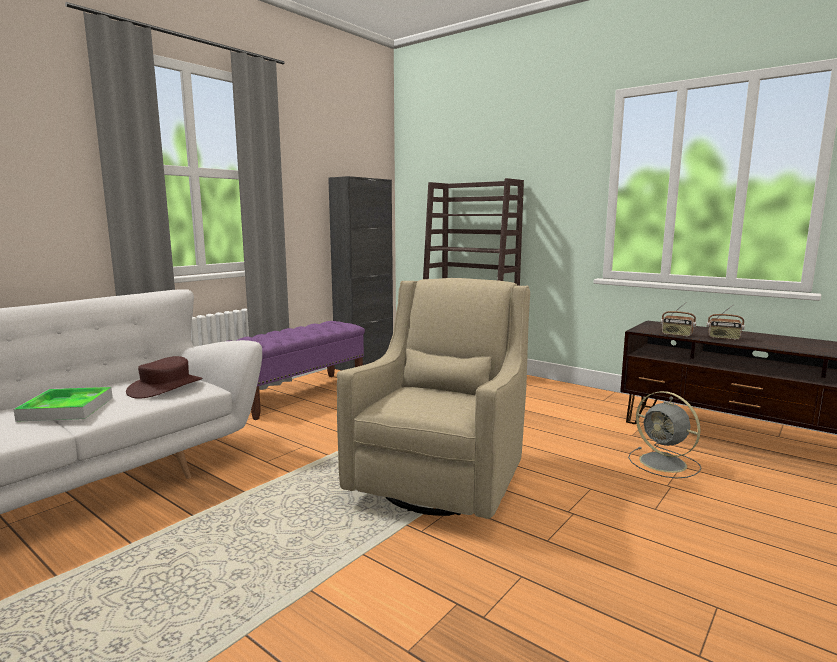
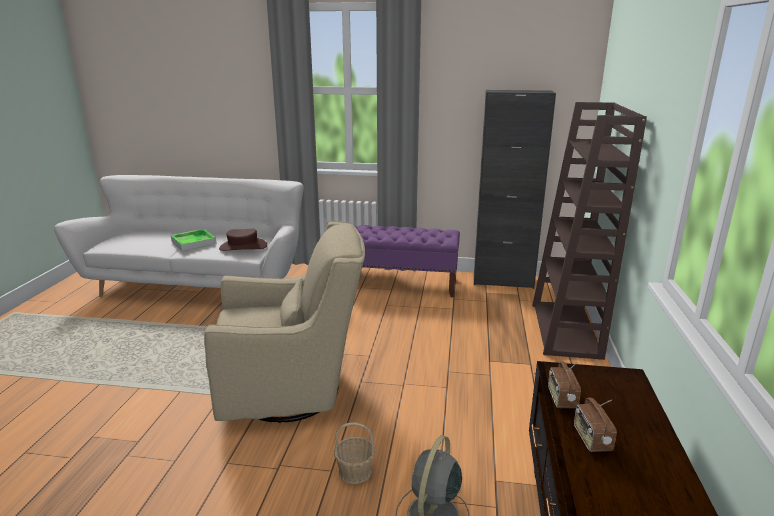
camera: 60 degrees right, 10 degrees up
none -> basket [334,422,375,484]

